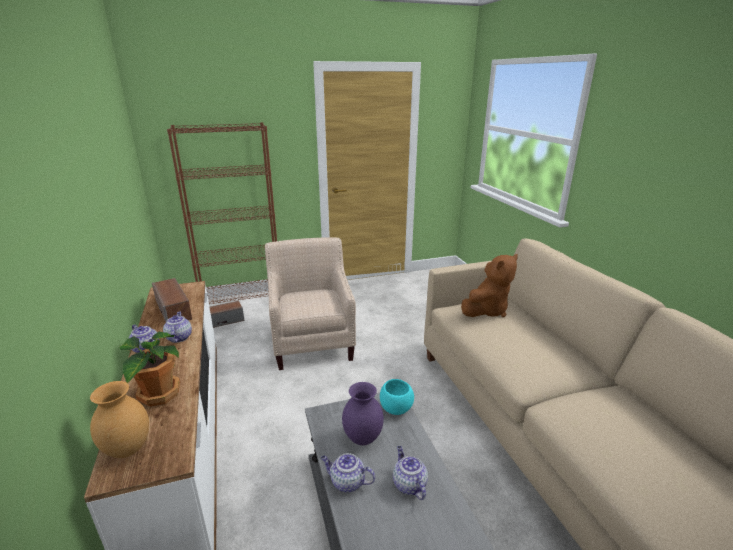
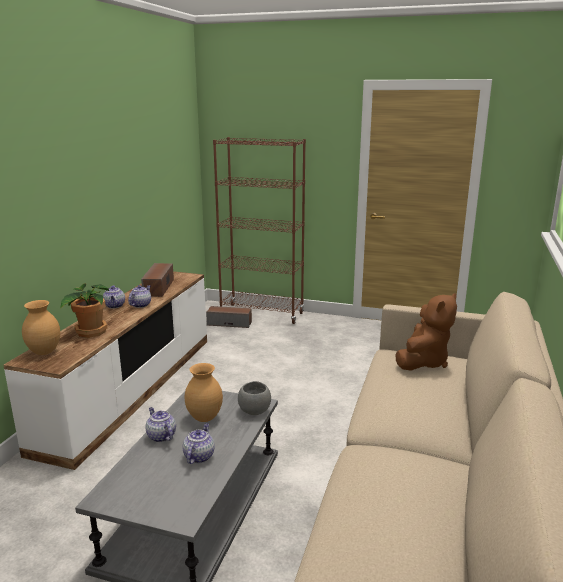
camera: 35 degrees right, 5 degrees down
beige armchair [265,237,356,370] -> none
purple vase [342,382,384,445] -> brown vase [185,363,223,422]
turquoise bowl [380,379,414,415] -> grey bowl [238,381,271,415]
brown plush toy [461,254,518,317] -> brown plush toy turned 45 degrees counterclockwise [395,293,457,371]

